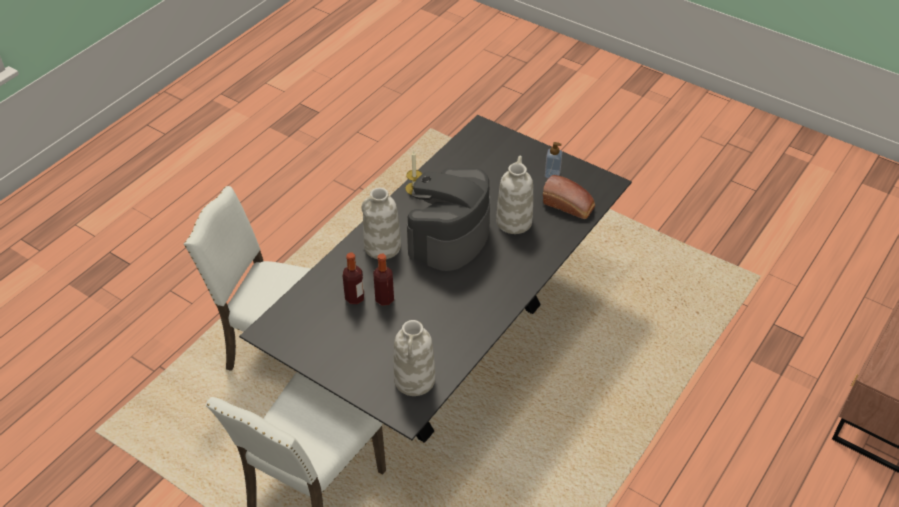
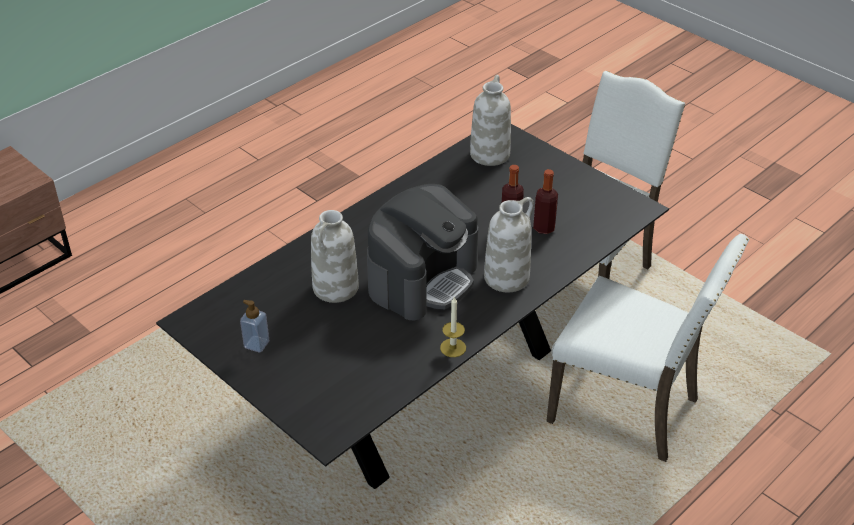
camera: 170 degrees left, 5 degrees down
bread [543,175,595,219] -> none

